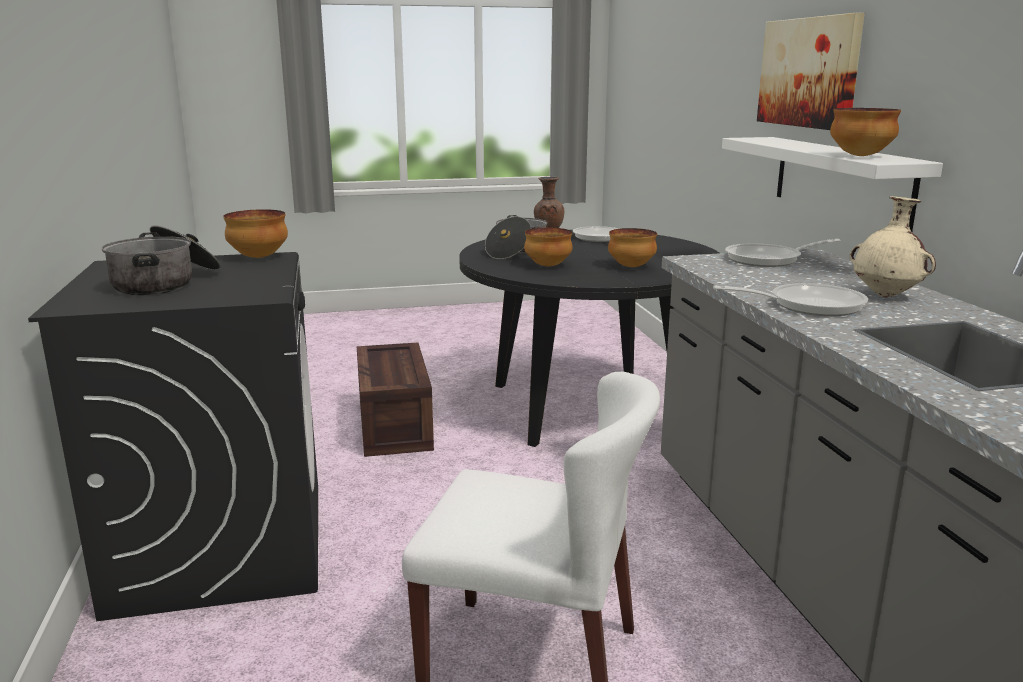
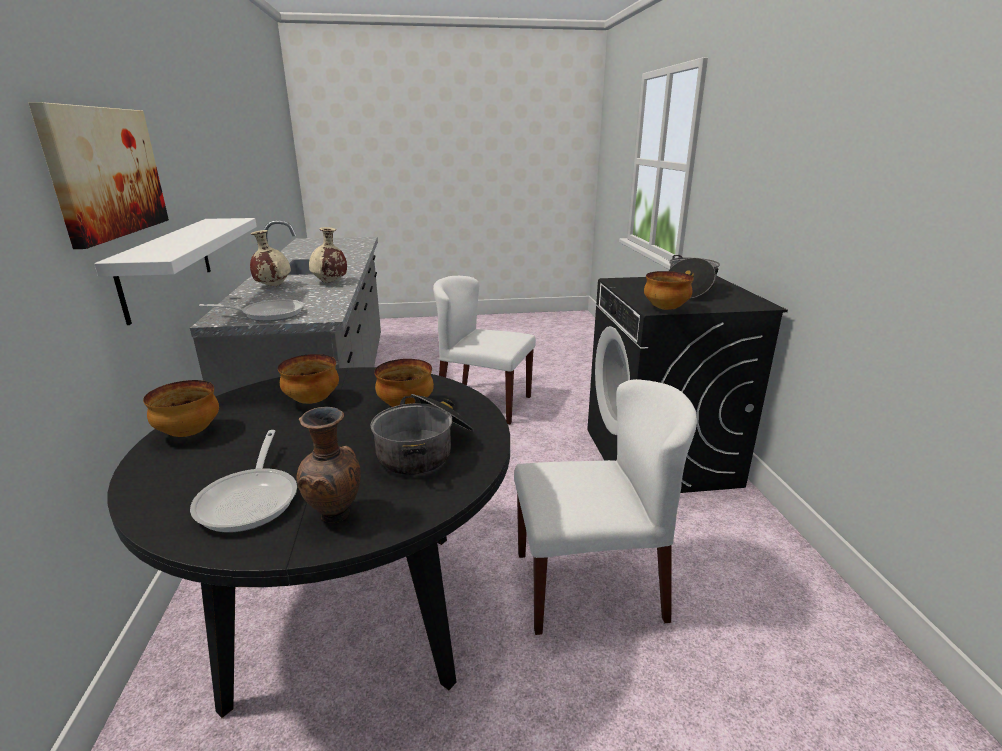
camera: 175 degrees left, 5 degrees up
crate [357,342,434,457] -> white chair [514,379,697,635]
frying pan [713,283,868,316] -> beige vase [309,227,347,283]
bowl [830,108,901,156] -> bowl moved to [143,380,219,437]

